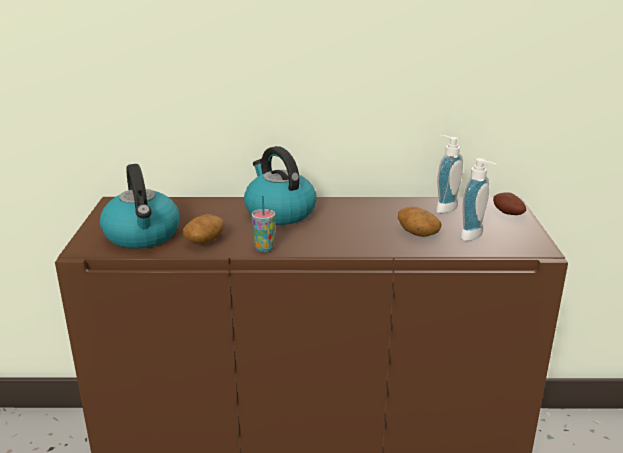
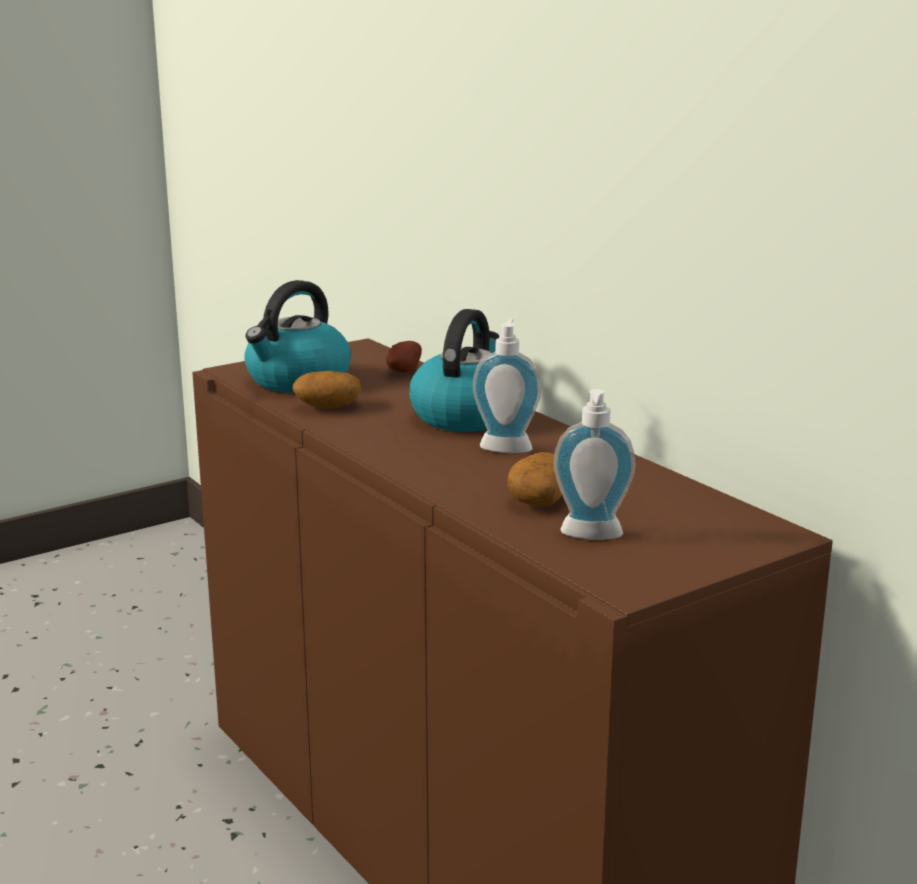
camera: 55 degrees right, 5 degrees down
cup [252,195,275,252] -> none
soap dispenser [436,135,463,213] -> soap dispenser moved to [473,319,541,453]
potato [493,192,526,215] -> potato moved to [386,341,422,372]

